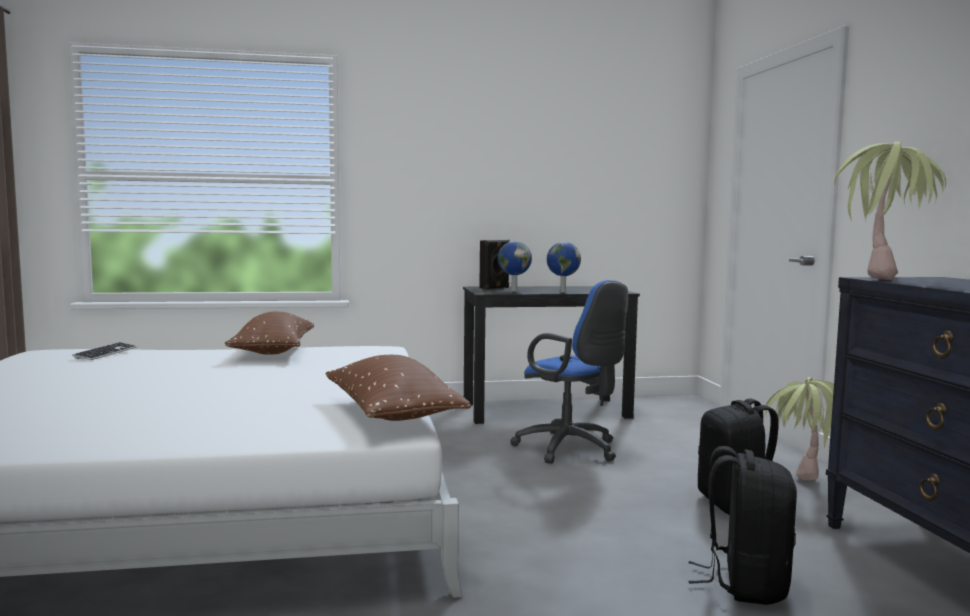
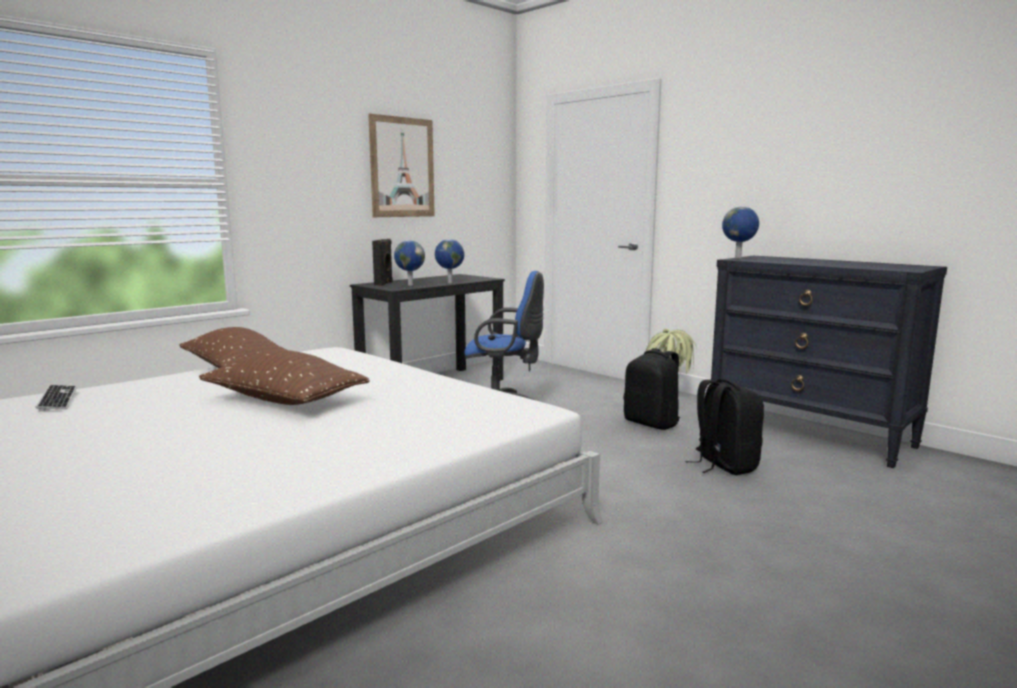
camera: 35 degrees left, 5 degrees up
brown pillow [325,355,471,421] -> brown pillow moved to [199,350,370,405]
potted plant [834,142,946,280] -> globe [722,206,759,259]
none -> picture [368,114,435,217]

